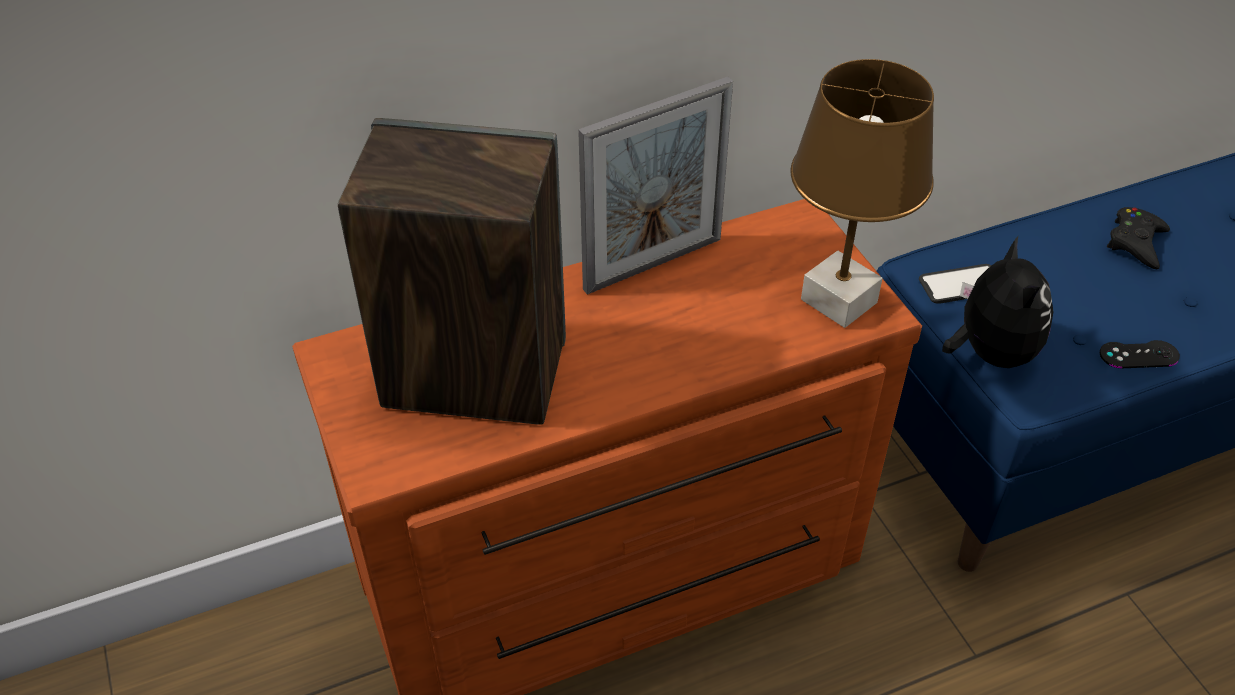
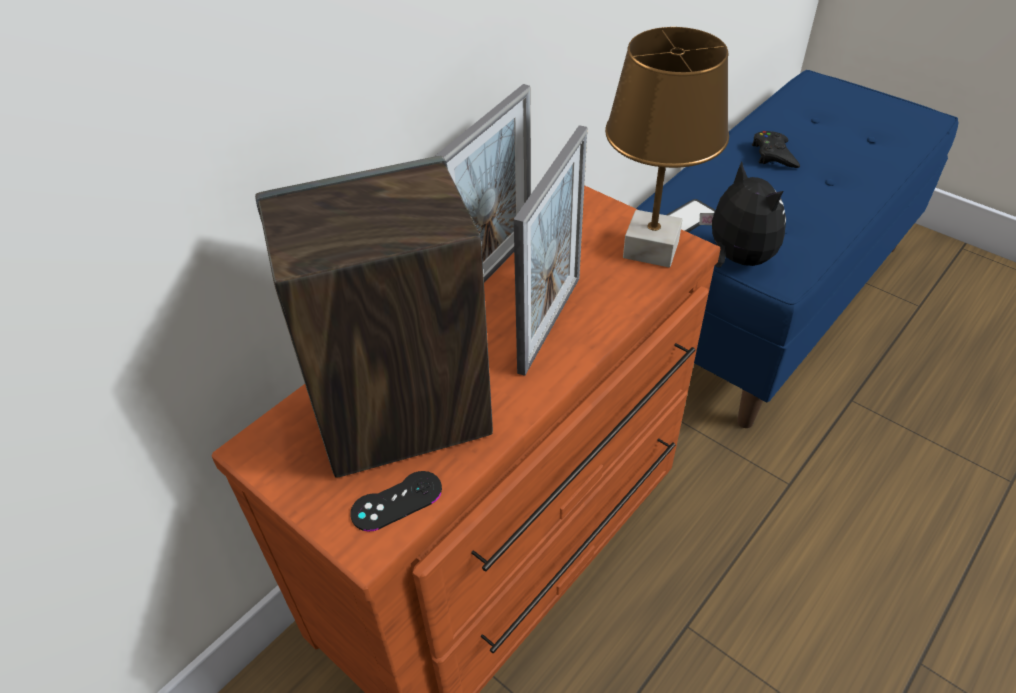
camera: 25 degrees left, 0 degrees up
black game controller [1100,340,1180,368] -> black game controller moved to [350,471,442,532]
none -> picture frame [514,125,587,376]

